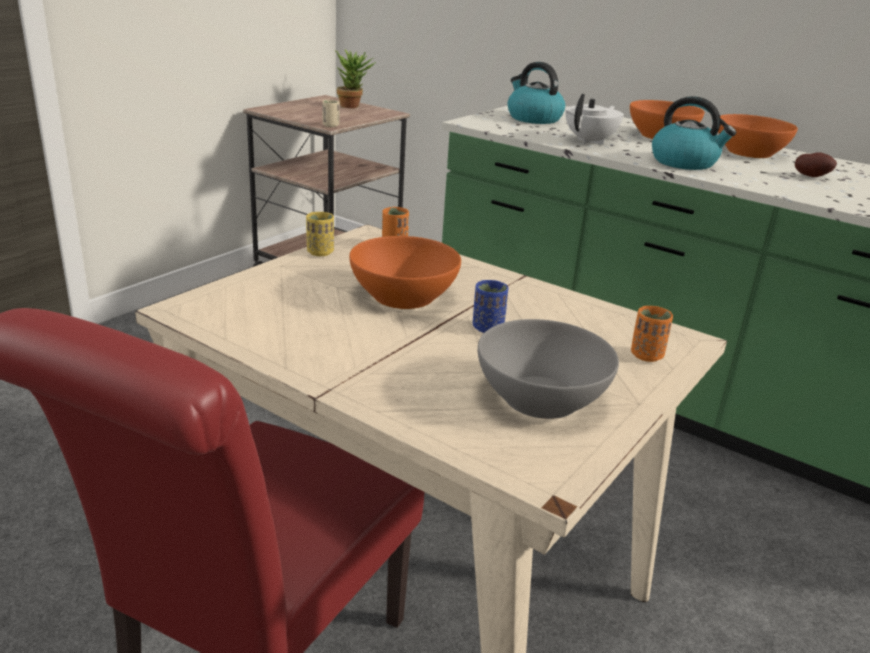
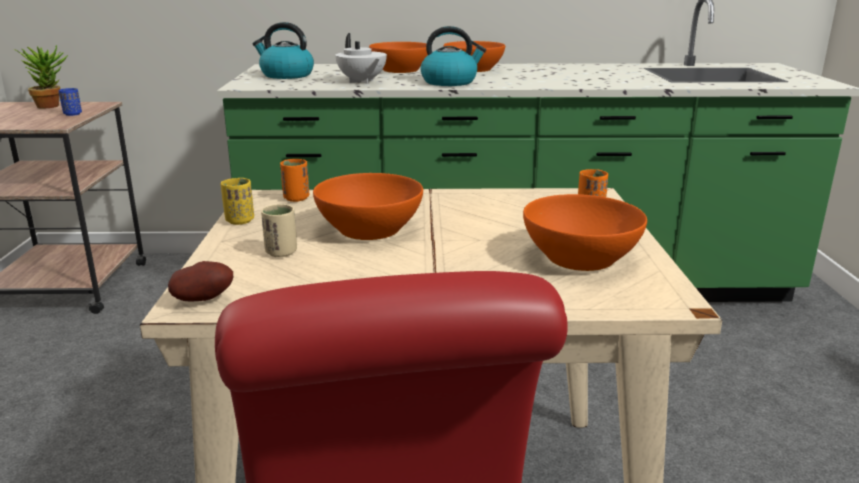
camera: 35 degrees left, 5 degrees down
beige cup [322,100,339,127] -> beige cup moved to [261,204,297,257]
blue cup [473,280,508,333] -> blue cup moved to [58,88,82,116]
grey bowl [478,319,619,419] -> orange bowl [523,194,647,271]
white teapot [565,94,624,145] -> white teapot turned 150 degrees clockwise [335,33,387,84]
potato [795,152,837,177] -> potato moved to [168,261,233,302]

